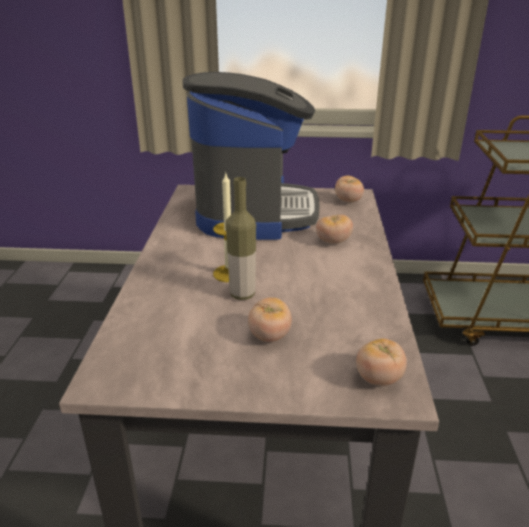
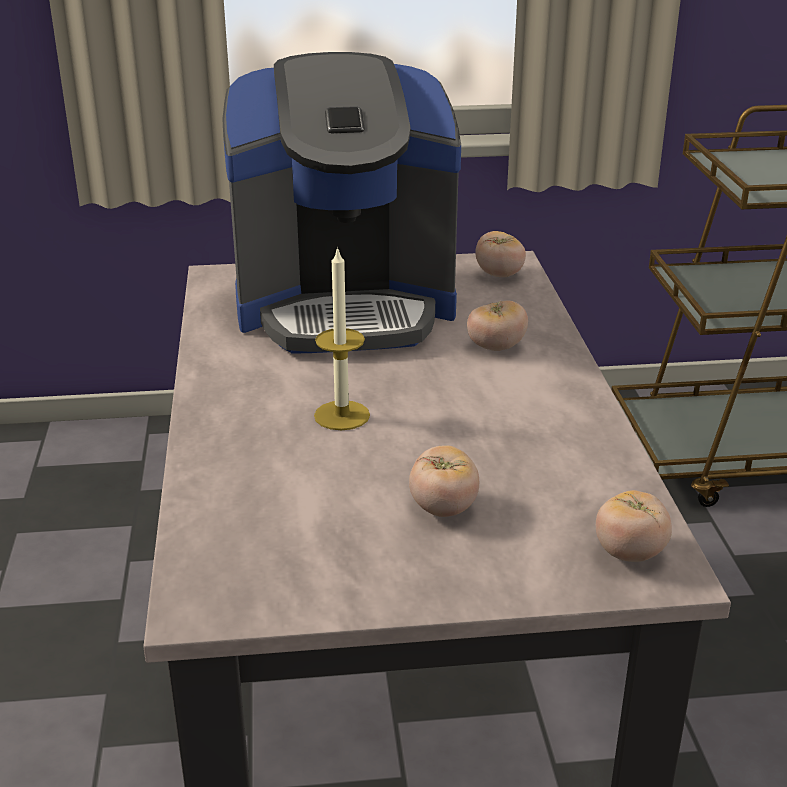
camera: 10 degrees left, 0 degrees up
coffee machine [183,72,319,240] -> coffee machine turned 90 degrees clockwise [222,52,461,354]
bottle [226,177,256,300] -> none

